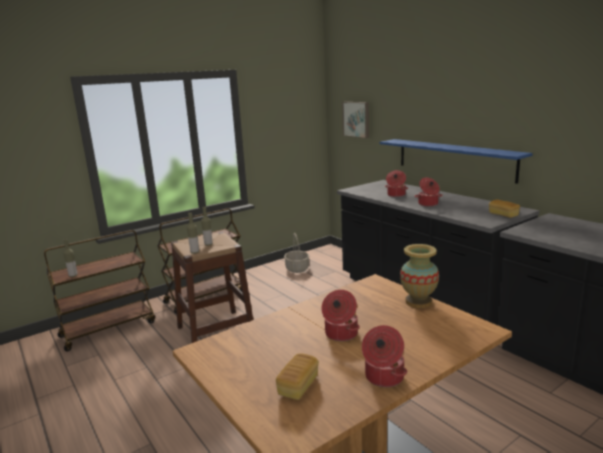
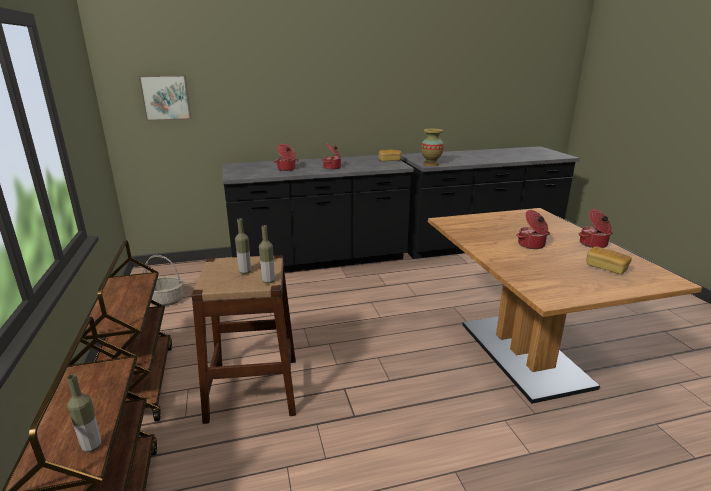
camera: 70 degrees left, 5 degrees up
blue shelf [380,139,533,184] -> none
vase [400,244,439,308] -> vase moved to [421,129,444,166]

